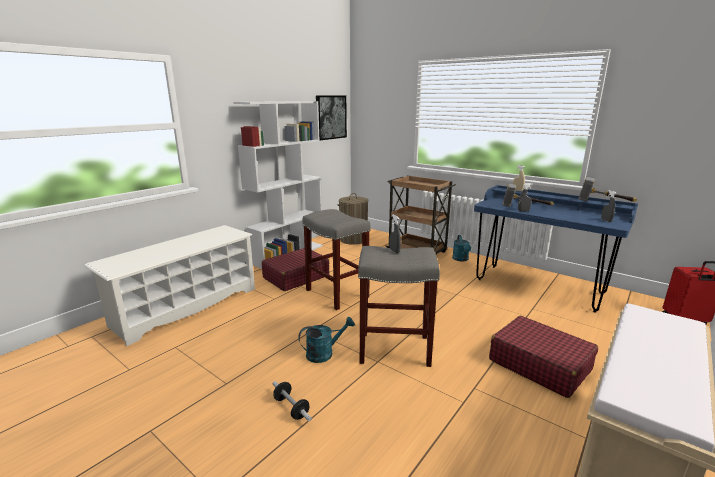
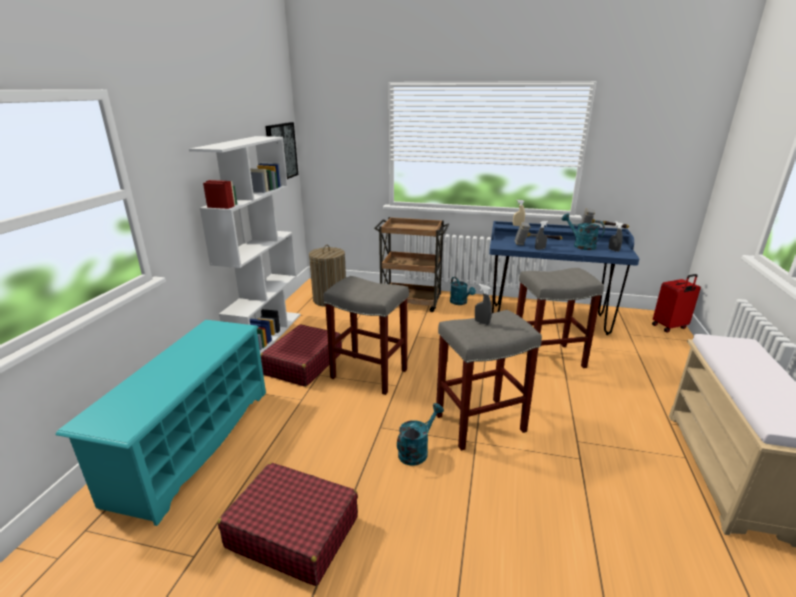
camera: 25 degrees left, 5 degrees up
white shoe rack [84,225,255,346] -> turquoise shoe rack [56,320,266,526]
dumbbell [273,381,312,421] -> none
red suitcase [489,316,598,398] -> red suitcase moved to [218,463,358,586]
none -> grey stool [516,268,604,368]
none -> turquoise watering can [562,213,605,250]

